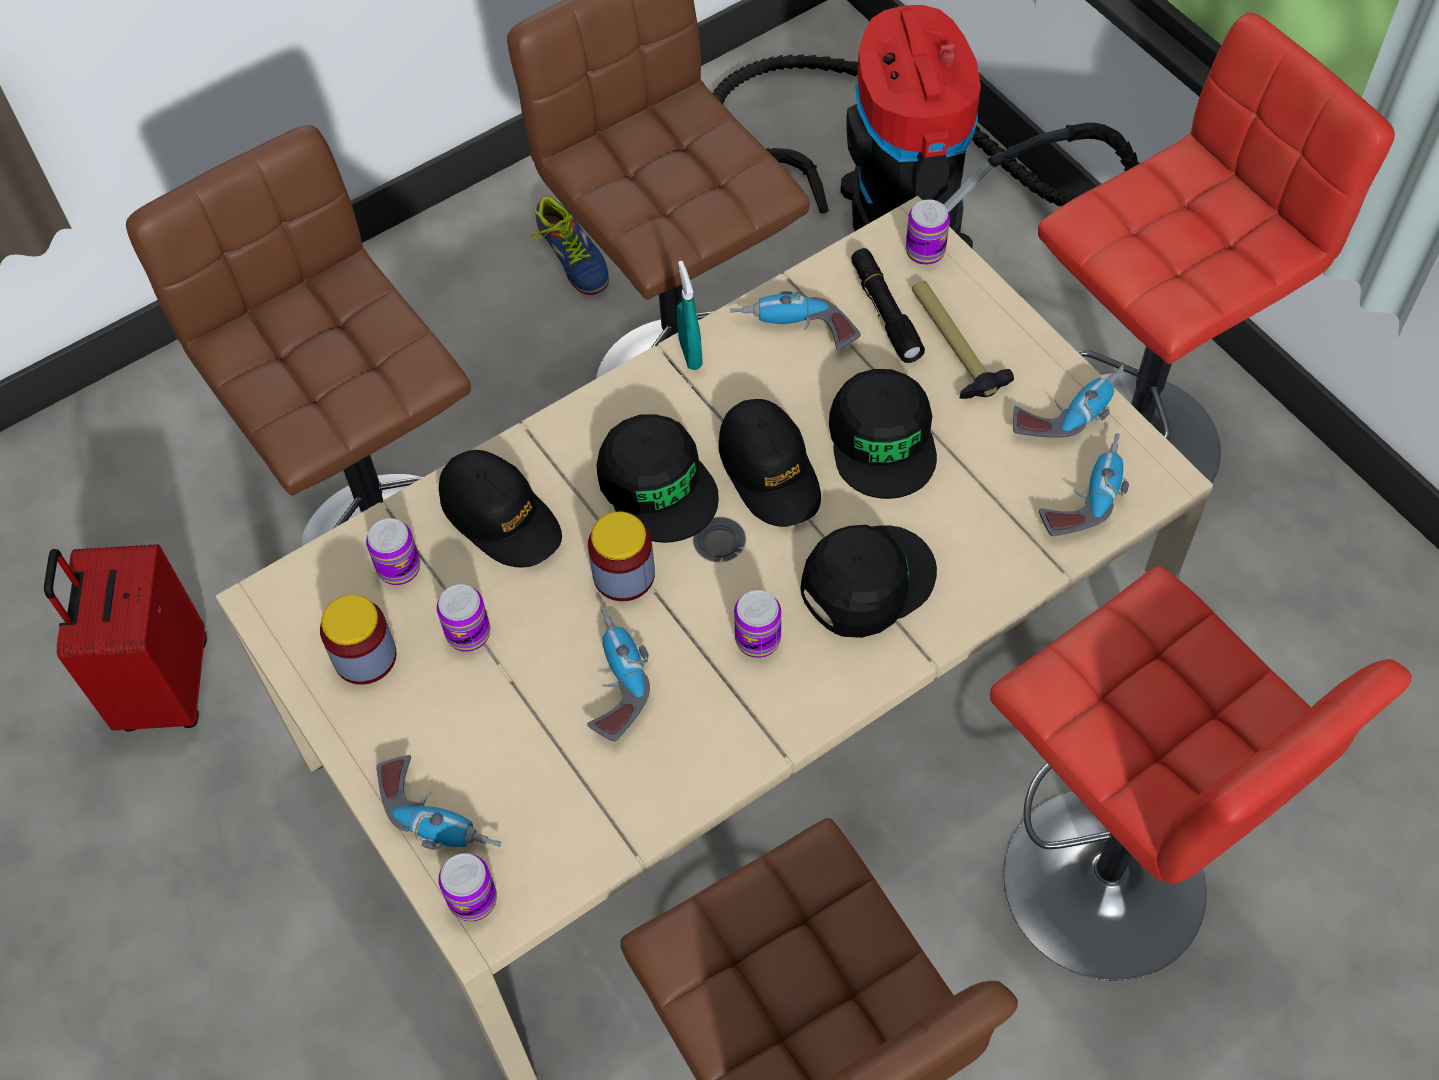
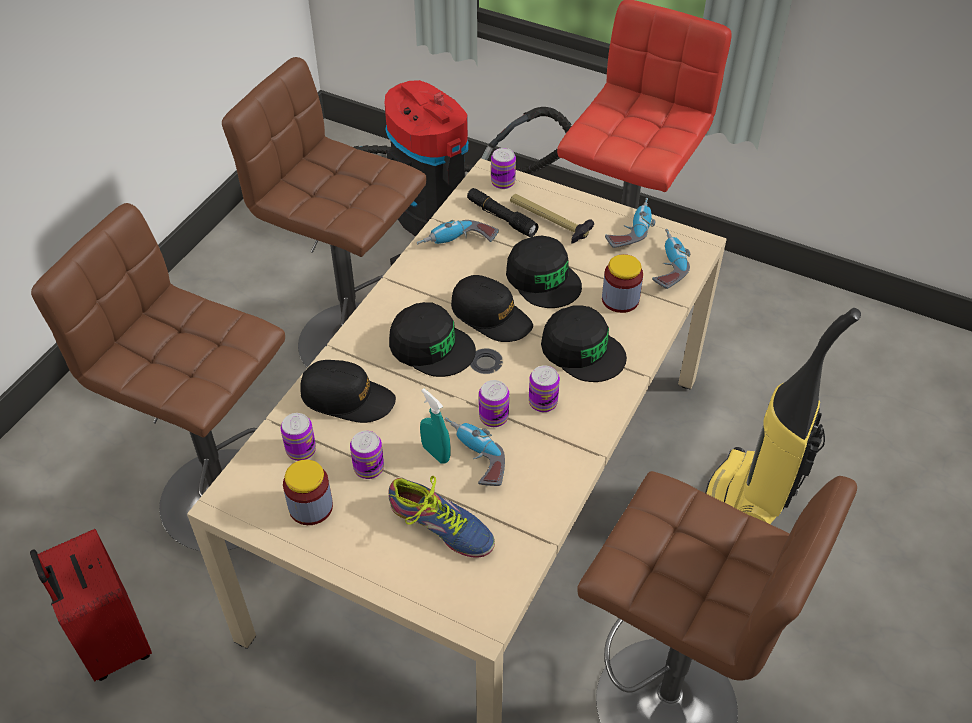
camera: 30 degrees left, 10 degrees down
power drill [376,755,501,850] -> none
can [438,853,497,922] -> can moved to [479,380,509,427]
shoe [529,196,609,295] -> shoe moved to [389,476,495,558]
jar [588,512,655,601] -> jar moved to [602,254,643,313]
turquoise spray bottle [676,261,702,370] -> turquoise spray bottle moved to [420,388,451,464]
black cap [800,525,937,638] -> black cap turned 105 degrees clockwise [541,305,627,382]
red stool [990,566,1412,980] -> vacuum cleaner [705,308,861,524]

